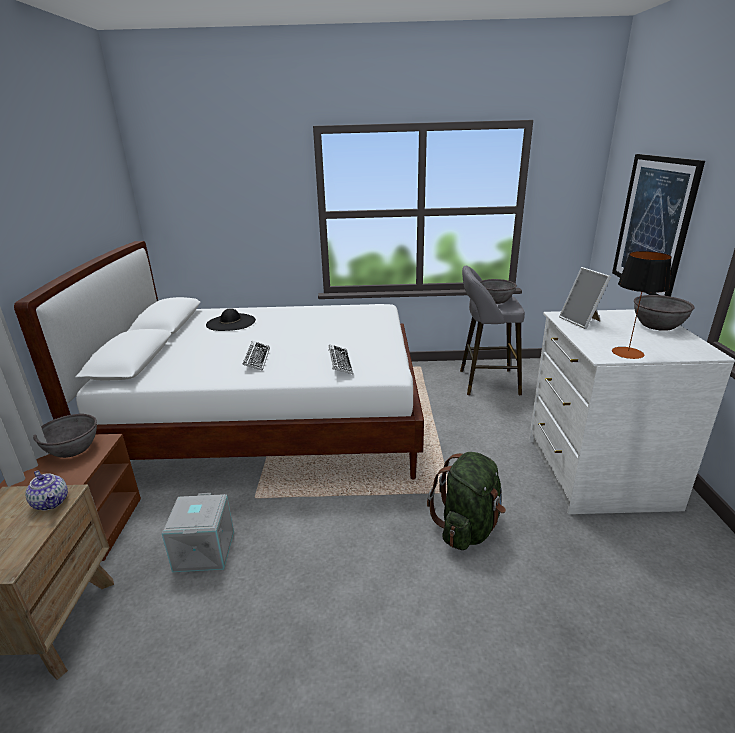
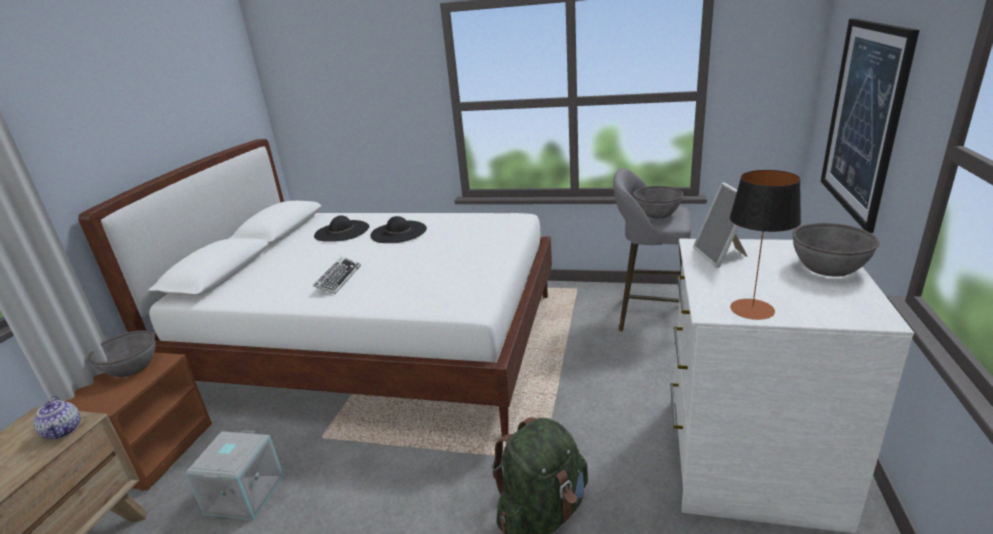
camera: 15 degrees right, 0 degrees up
keyboard [328,344,354,375] -> none
none -> black hat [370,216,427,243]

